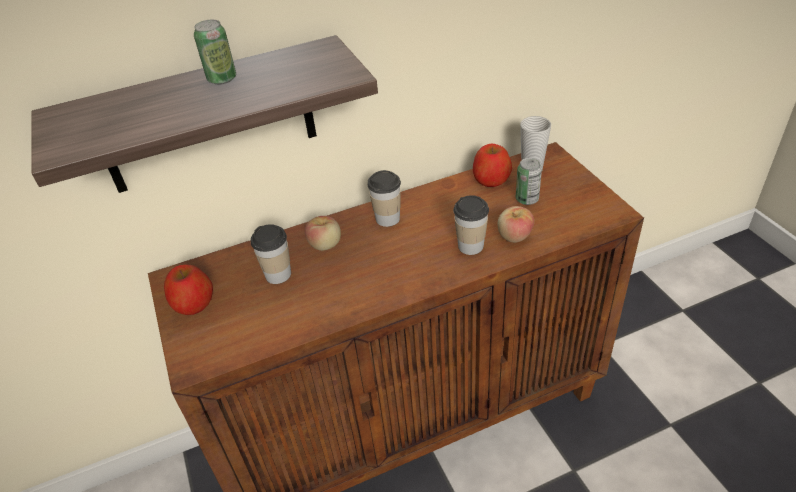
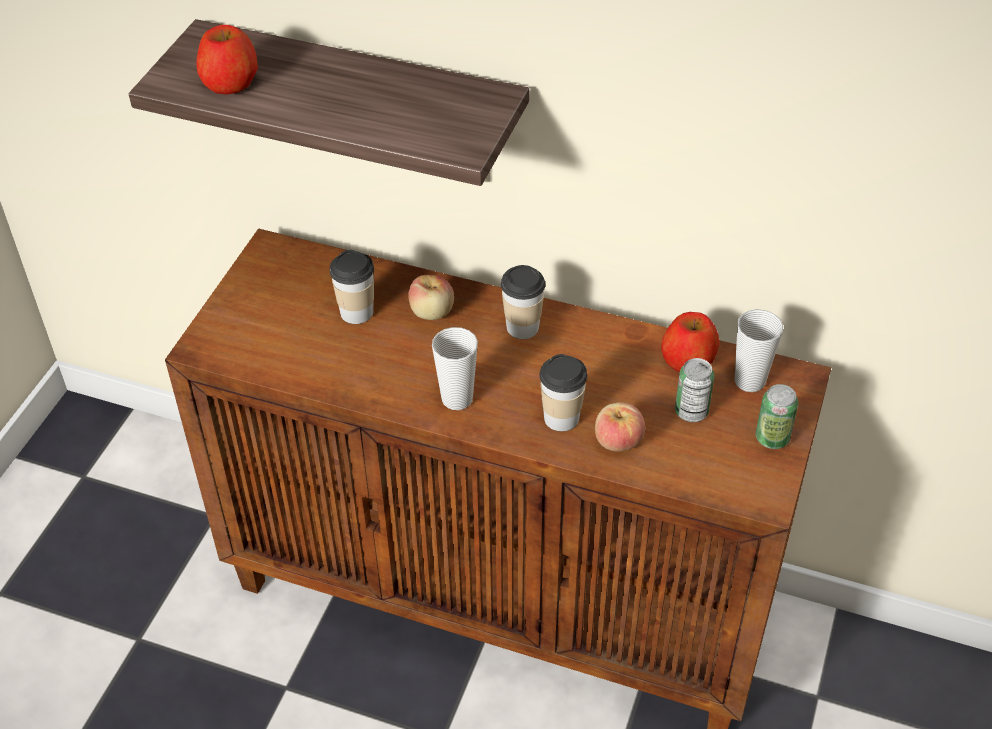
camera: 40 degrees right, 5 degrees up
apple [164,264,213,315] -> apple moved to [196,25,258,94]
can [194,20,236,85] -> can moved to [756,384,798,449]
none -> cup [432,327,478,410]

